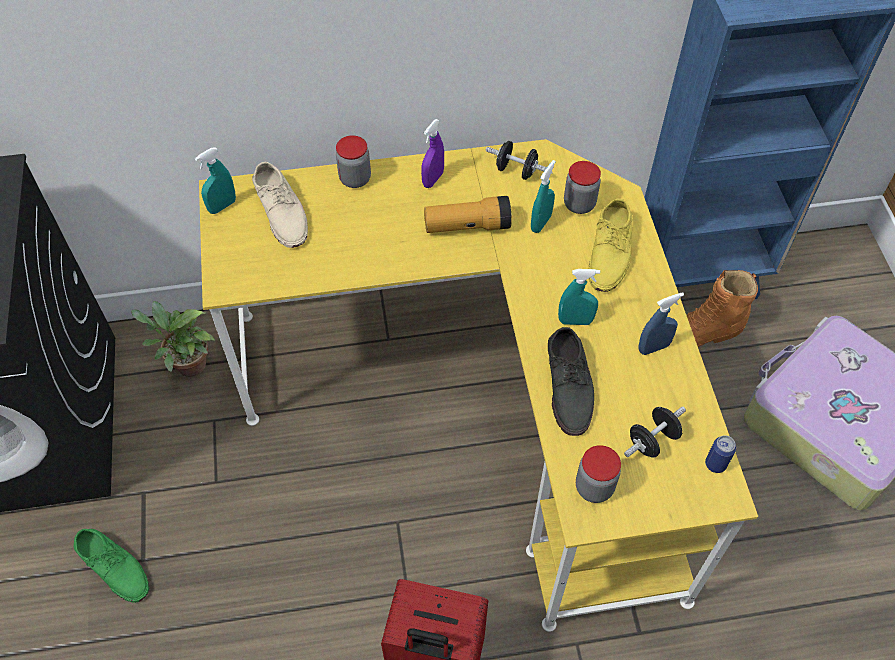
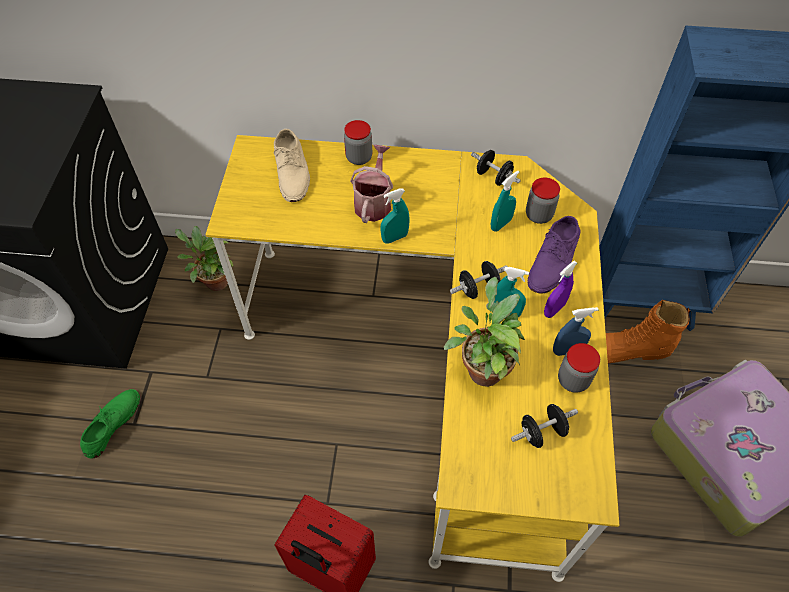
camera: 15 degrees right, 0 degrees up
green shoe [74,529,149,603] -> green shoe turned 120 degrees counterclockwise [80,389,140,458]
turquoise spray bottle [195,147,236,214] -> turquoise spray bottle moved to [381,188,410,244]
purple spray bottle [421,119,444,188] -> purple spray bottle moved to [544,261,577,318]
flashlight [424,196,512,233] -> none
grey shoe [548,327,594,436] -> potted plant [444,277,525,387]
jar [576,445,621,503] -> jar moved to [558,343,600,393]
yellow shoe [588,199,633,292] -> purple shoe [528,216,580,294]
can [705,435,736,473] -> none
none -> watering can [350,145,393,223]
none -> black dumbbell [450,261,508,299]

